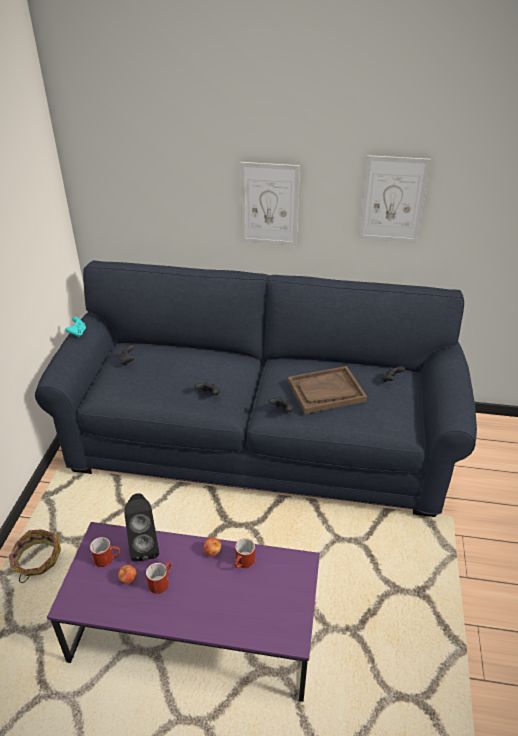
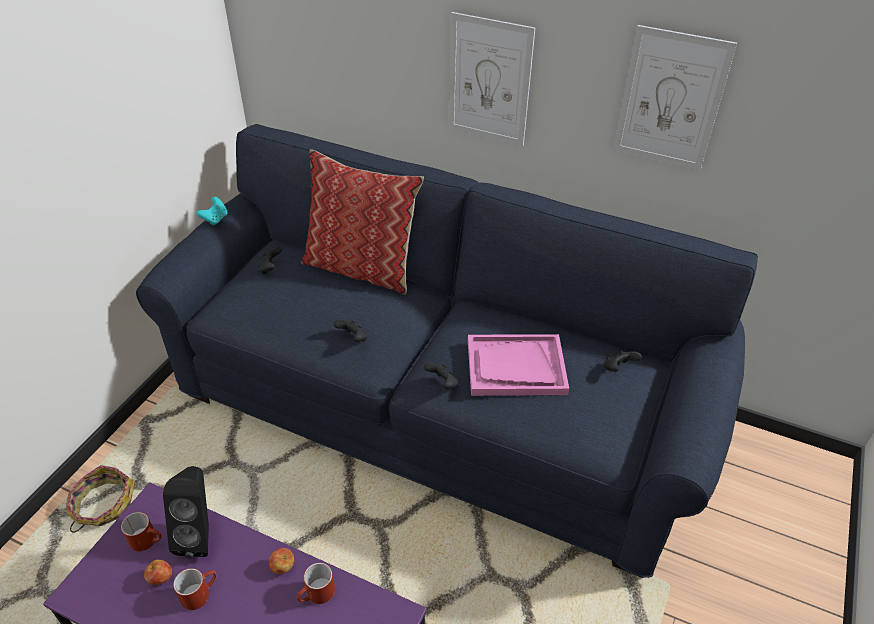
camera: 15 degrees right, 5 degrees up
brown tray [288,366,367,414] -> pink tray [468,334,569,396]
none -> pillow [301,149,424,295]

